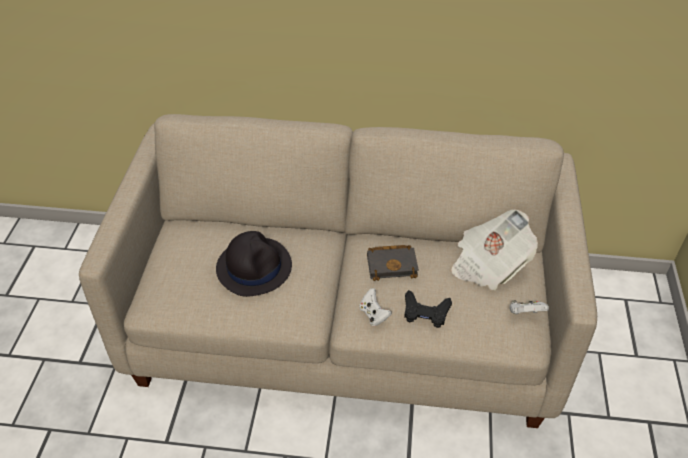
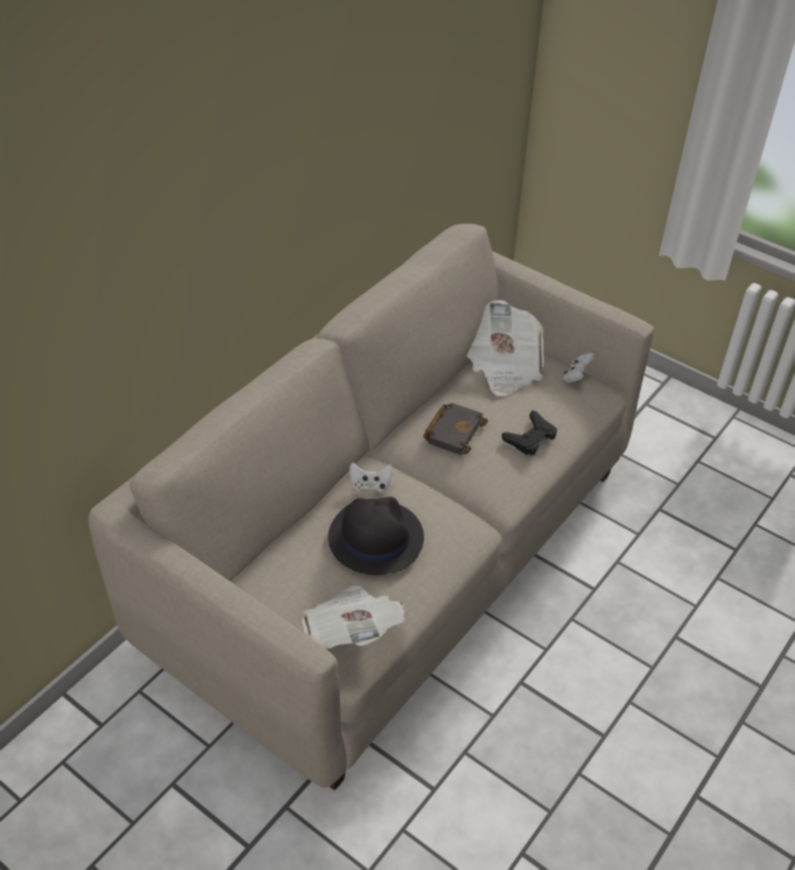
camera: 60 degrees left, 0 degrees up
white game controller [359,288,392,326] -> white game controller moved to [349,463,392,493]
none -> newspaper [302,585,405,648]

